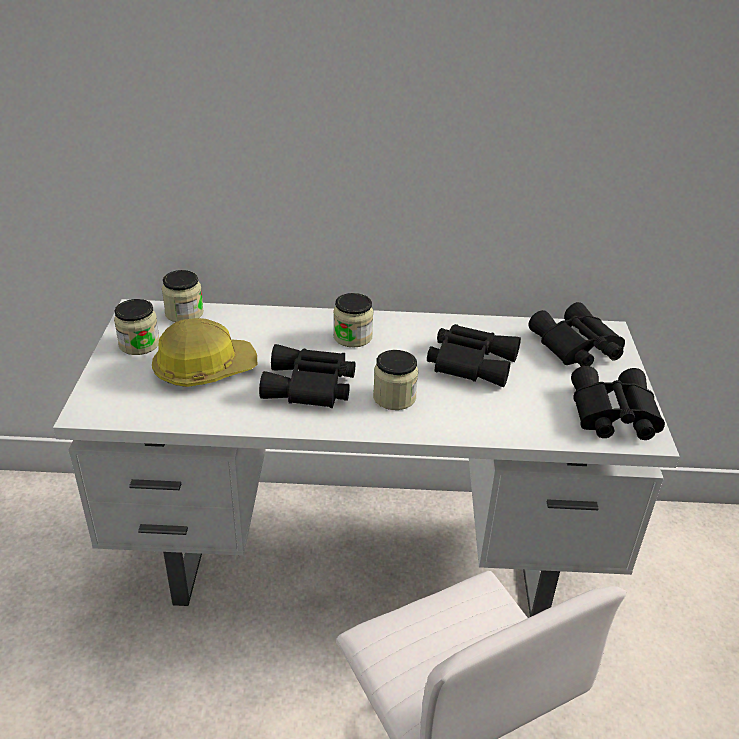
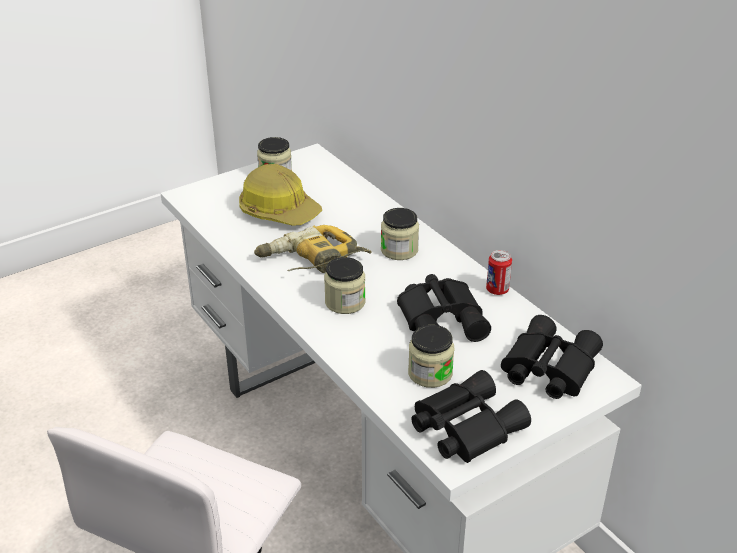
camera: 55 degrees right, 0 degrees up
jar [162,270,204,322] -> jar moved to [408,325,454,388]
black binoculars [259,344,355,408] -> power drill [254,225,372,273]
none -> can [486,250,512,295]

